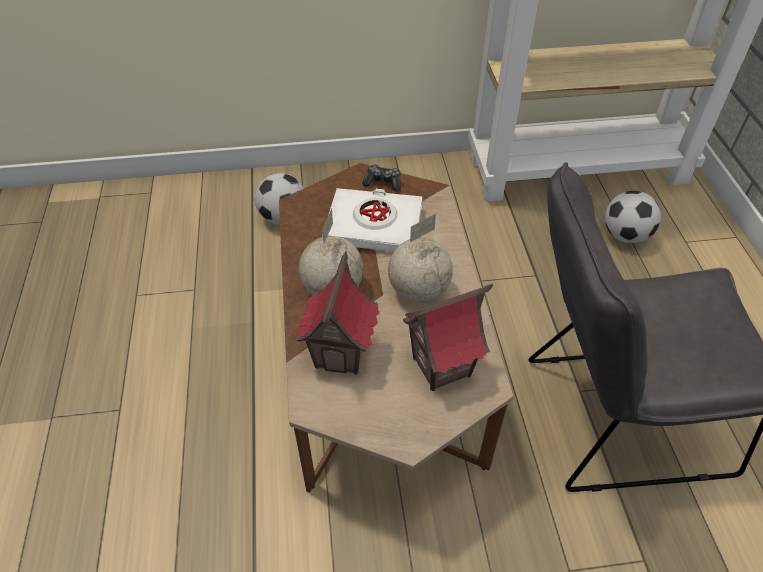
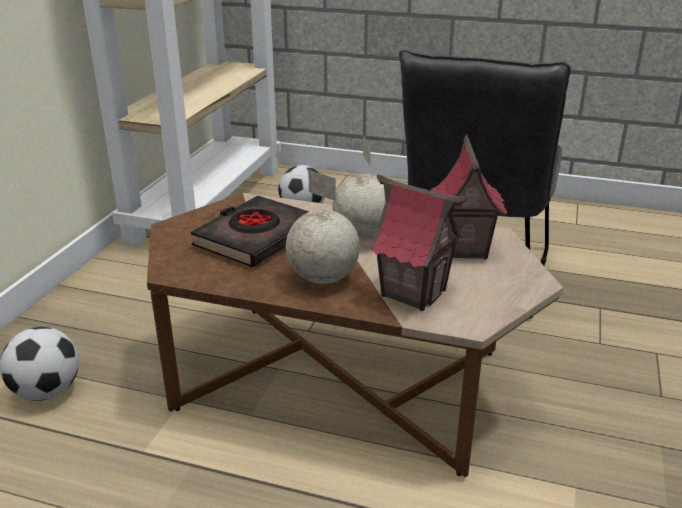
camera: 65 degrees left, 20 degrees down
white book [322,188,422,252] -> black book [191,195,309,267]
game controller [362,165,401,191] -> none

